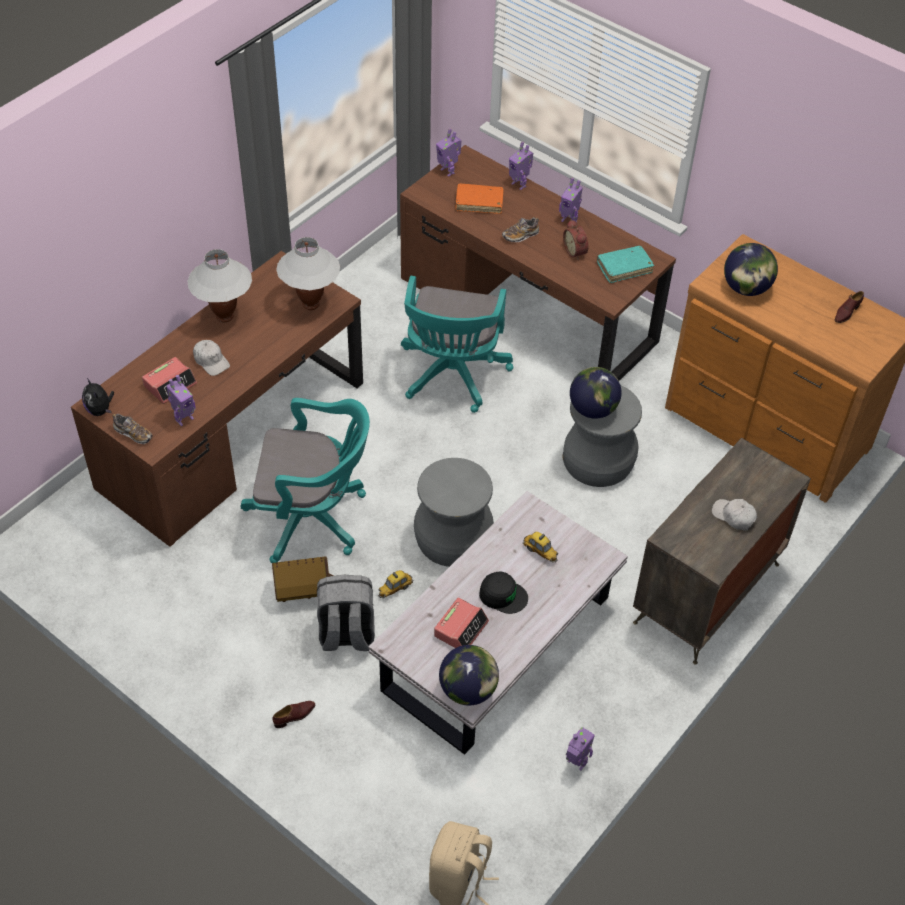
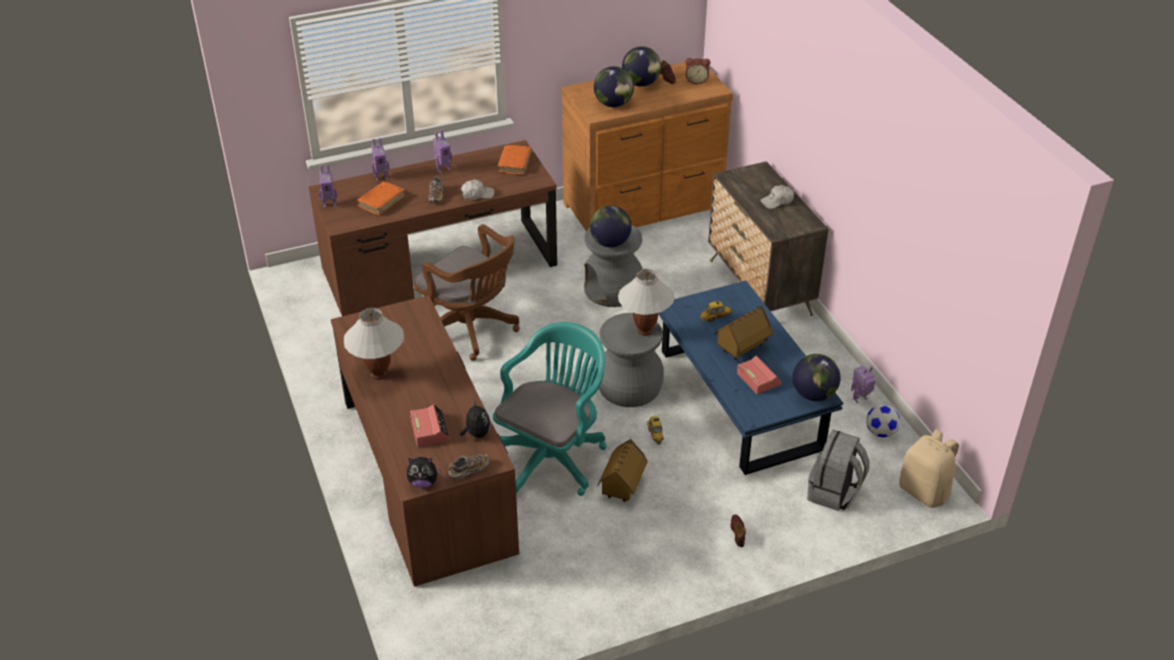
camera: 60 degrees left, 10 degrees down
toy robot [166,375,196,426] -> plush toy [459,400,490,438]
white cap [193,340,230,376] -> white cap moved to [461,179,494,199]
white table lamp [276,237,340,310] -> white table lamp moved to [618,269,675,336]
grey backpack [317,575,375,651] -> grey backpack moved to [807,430,869,511]
white coffee table [369,491,628,755] -> blue coffee table [658,281,843,475]
turquoise office chair [401,276,513,413] -> brown office chair [414,224,520,361]
black cap [479,571,528,614] -> toy house [714,306,773,360]
alarm clock [563,220,589,260] -> alarm clock moved to [686,58,710,84]
turquoise book [597,246,654,283] -> orange book [497,145,531,175]
none -> globe [622,46,661,87]
none -> football [866,405,900,438]

